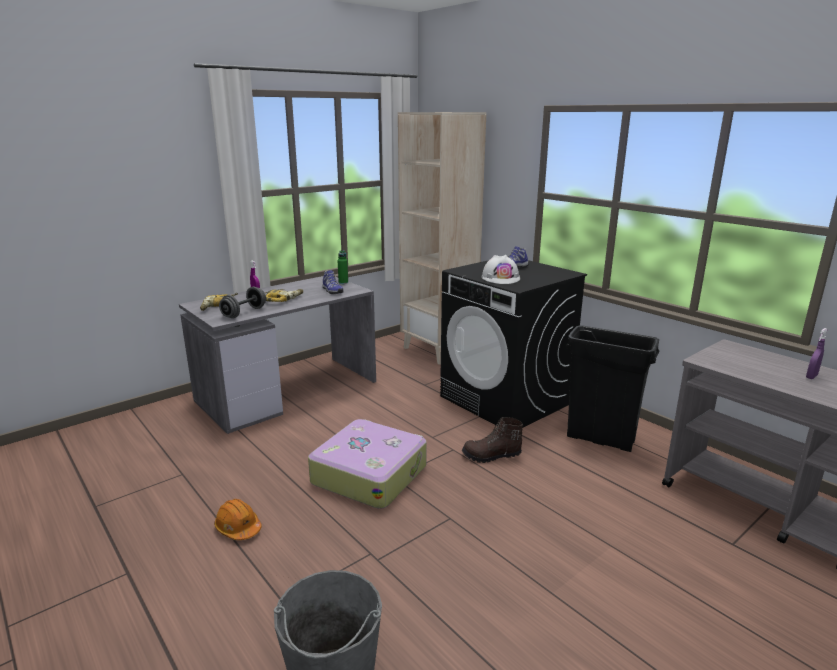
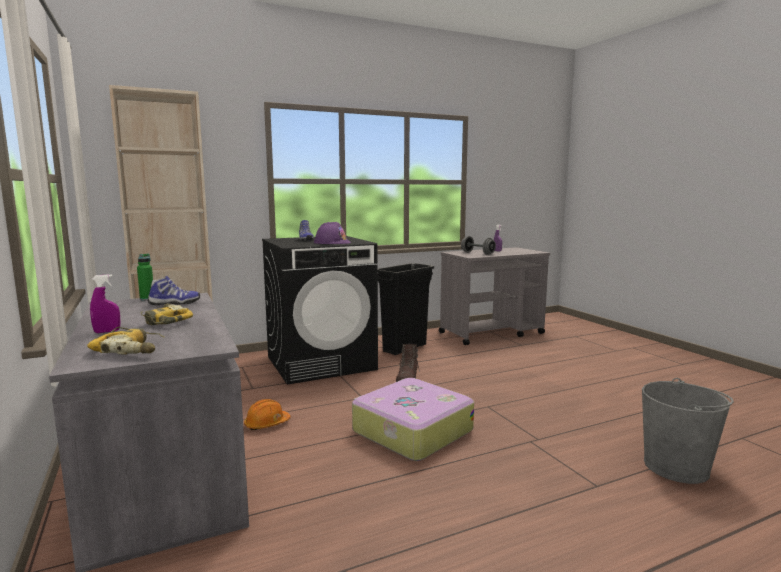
camera: 75 degrees left, 10 degrees down
orange hard hat [214,499,262,540] -> orange hard hat moved to [244,399,290,431]
grey dumbbell [219,287,266,318] -> grey dumbbell moved to [461,236,496,255]
white hard hat [482,255,520,284] -> purple hard hat [314,222,351,244]

